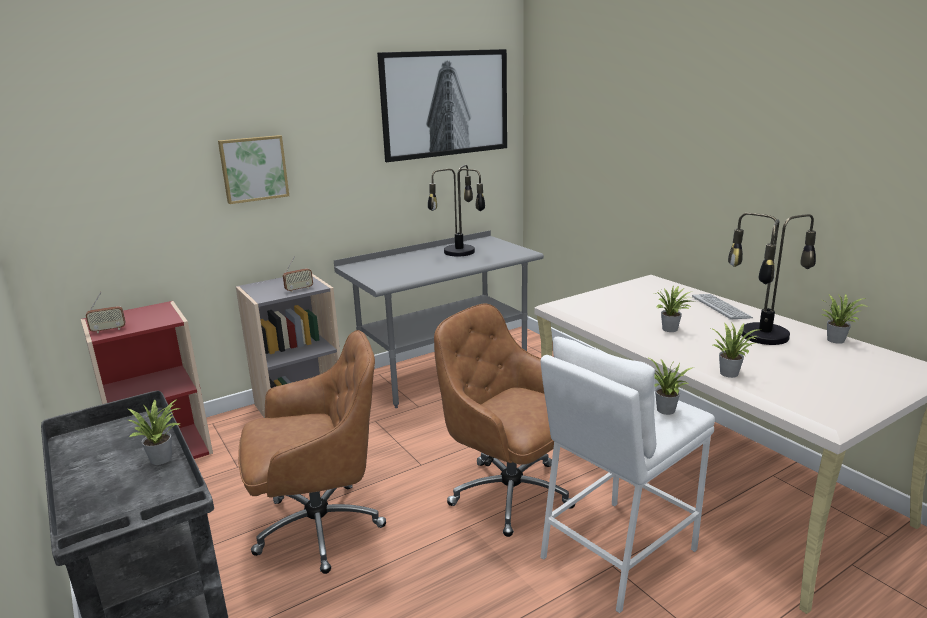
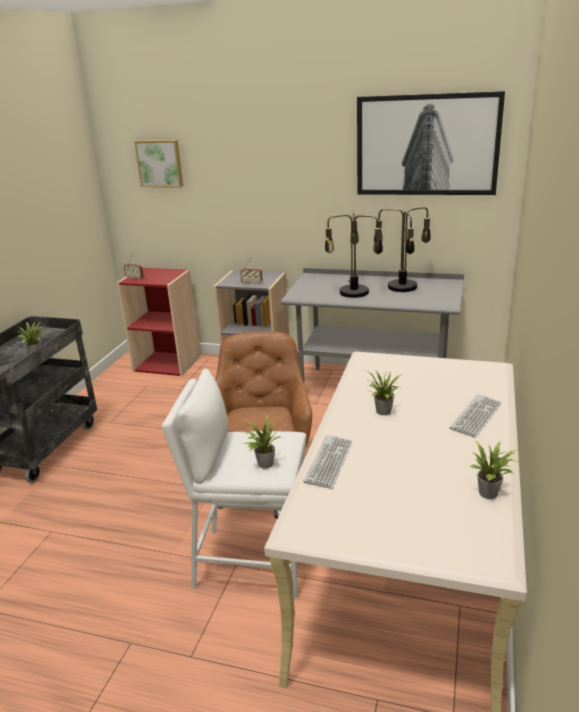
camera: 50 degrees right, 5 degrees up
picture [218,135,289,204] -> picture moved to [134,140,183,187]
brown office chair [238,330,386,574] -> none
potted plant [711,322,761,378] -> keyboard [303,435,352,489]
table lamp [728,213,816,345] -> table lamp moved to [325,209,383,298]

